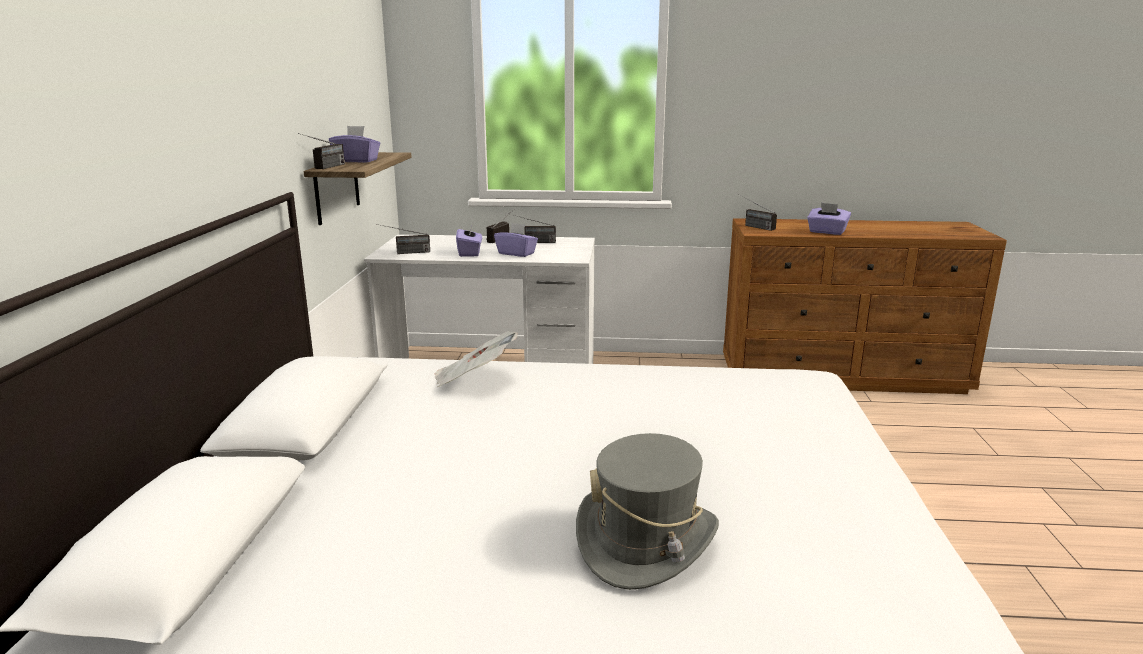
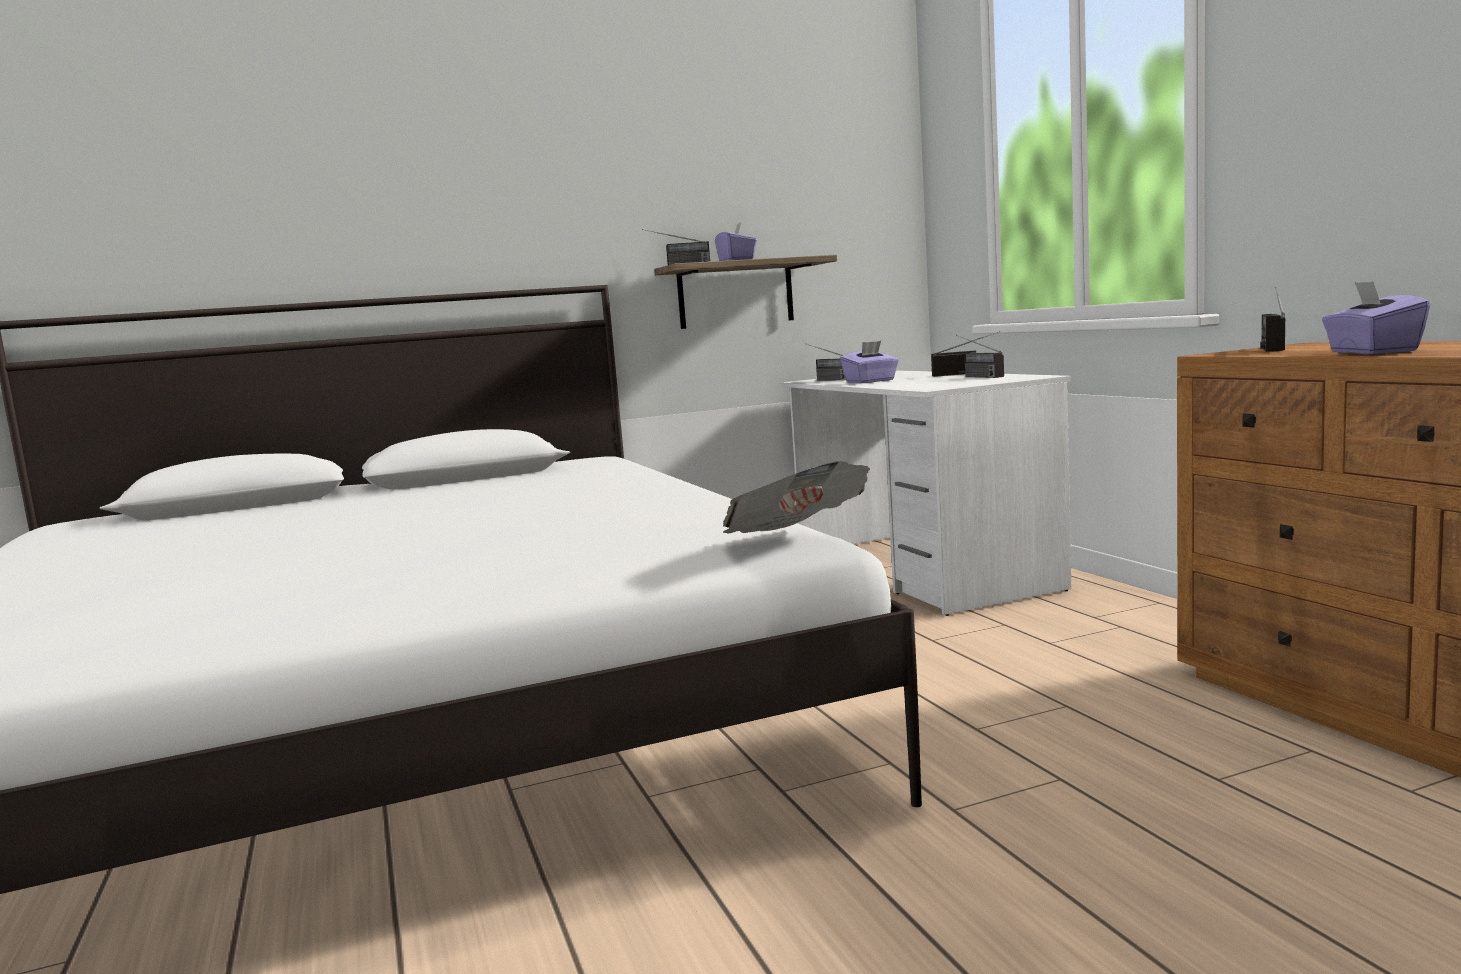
camera: 65 degrees right, 10 degrees down
newspaper [435,331,518,387] -> newspaper moved to [723,461,870,533]
purple tissue box [494,223,538,257] -> none
grey hat [576,433,719,590] -> none

